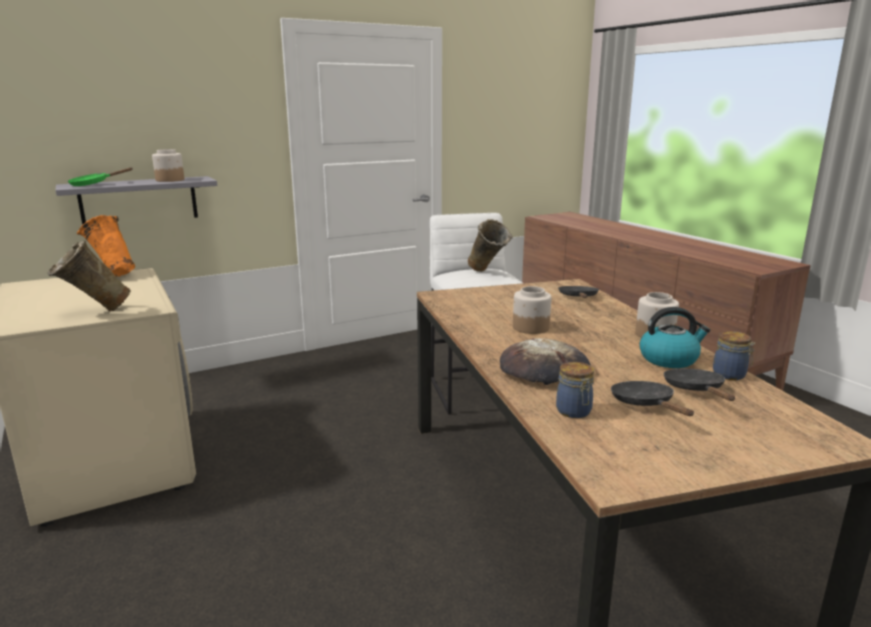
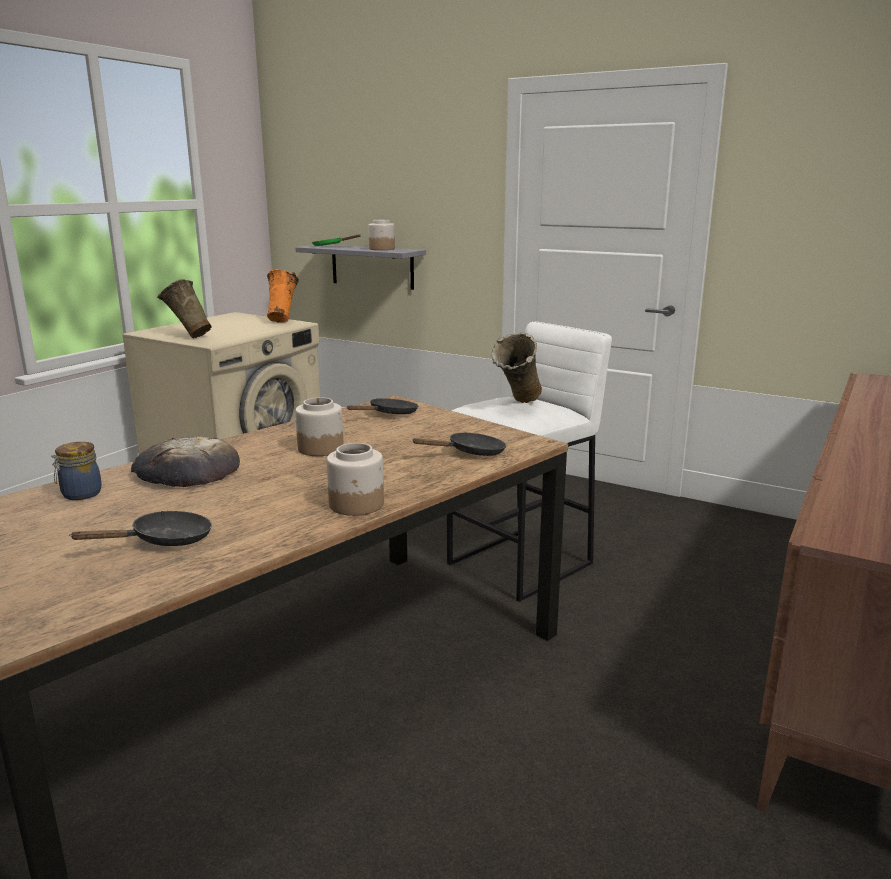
camera: 60 degrees right, 0 degrees up
black frying pan [611,381,694,416] -> black frying pan moved to [347,398,419,414]
kettle [640,307,710,368] -> none
jar [713,331,755,380] -> none

